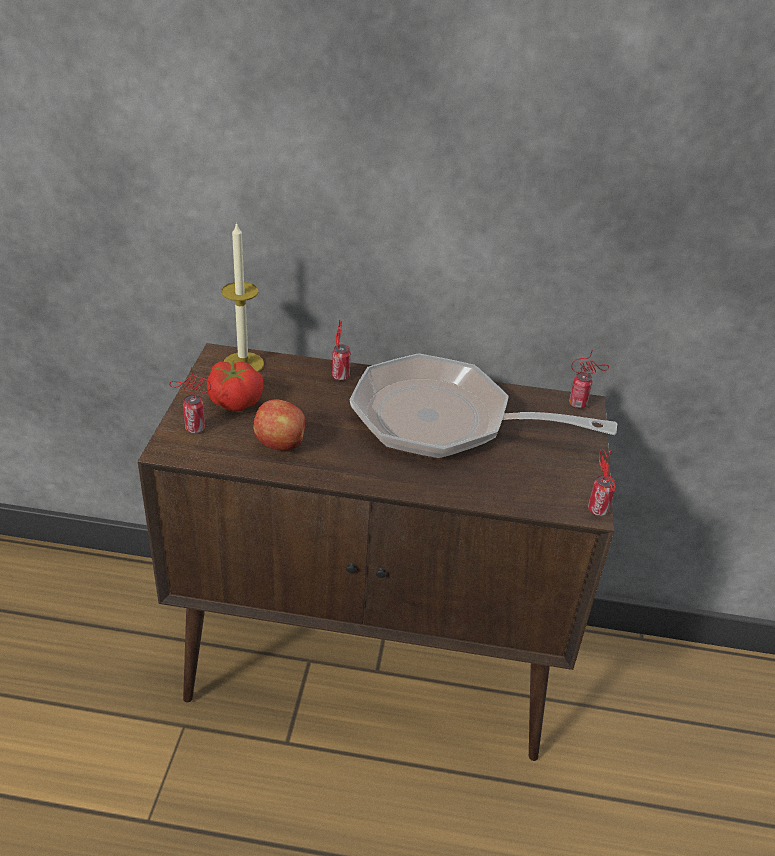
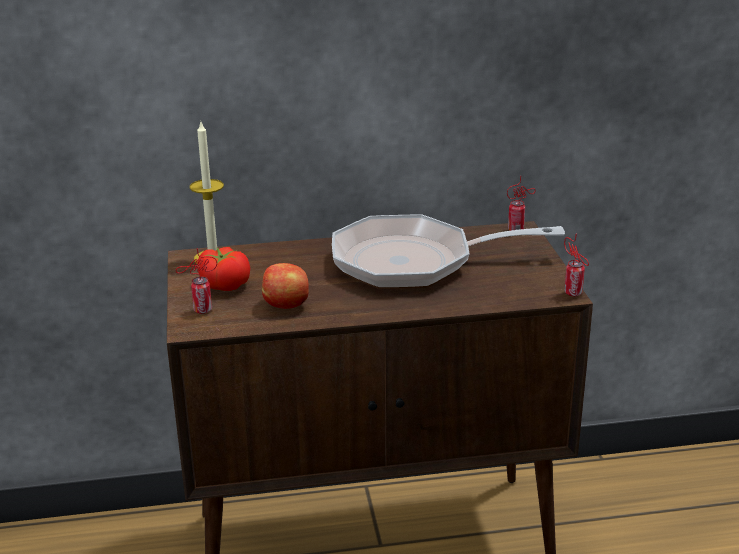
camera: 15 degrees left, 10 degrees down
can [332,319,351,380] -> none

